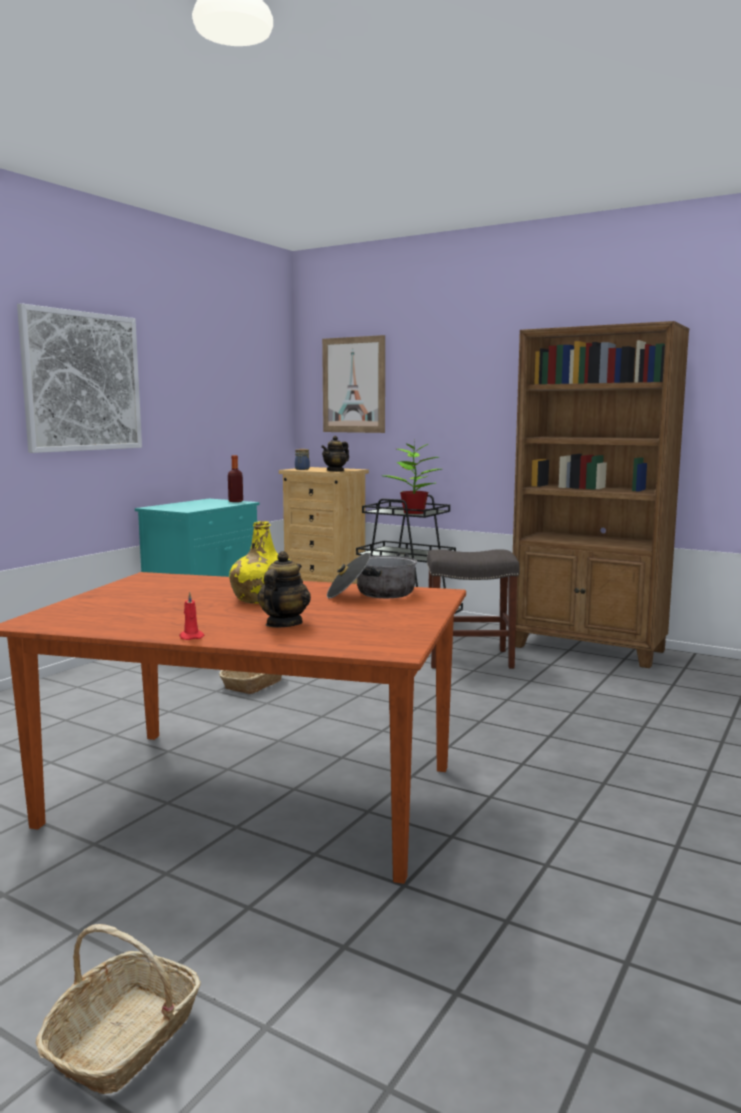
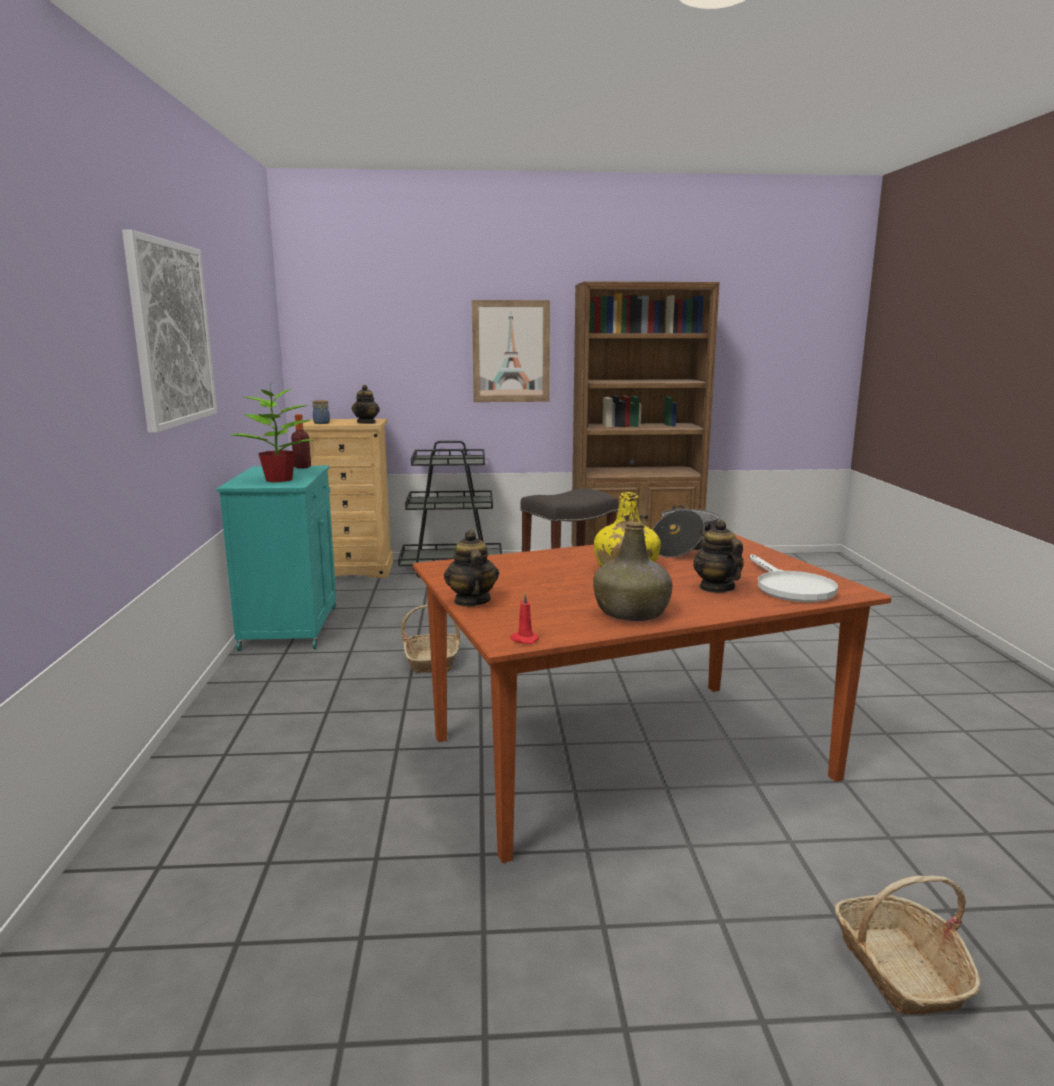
camera: 35 degrees left, 5 degrees up
red candle [179,592,205,640] -> red candle moved to [510,593,539,644]
picture [322,335,385,433] -> picture moved to [472,300,550,402]
potted plant [384,440,441,514] -> potted plant moved to [231,385,313,482]
none -> teapot [444,530,499,607]
none -> green bottle [593,522,673,621]
none -> white frying pan [749,554,838,602]

